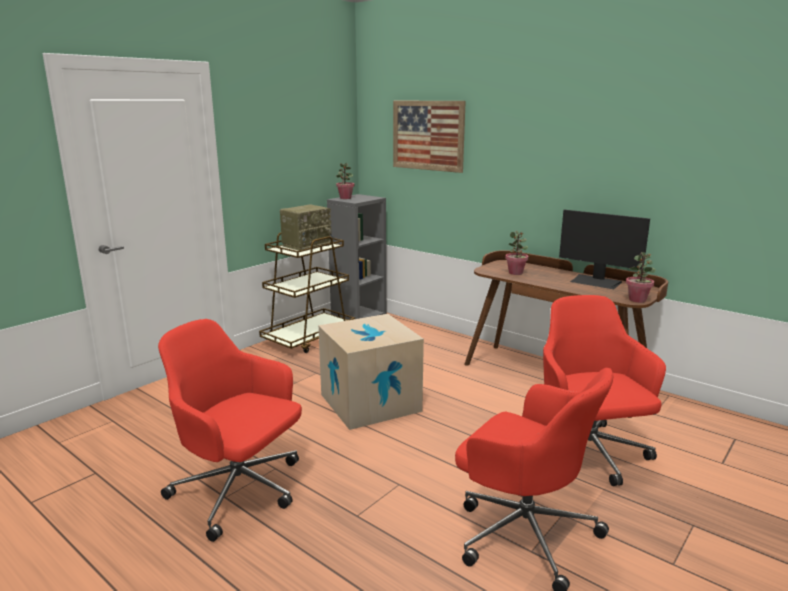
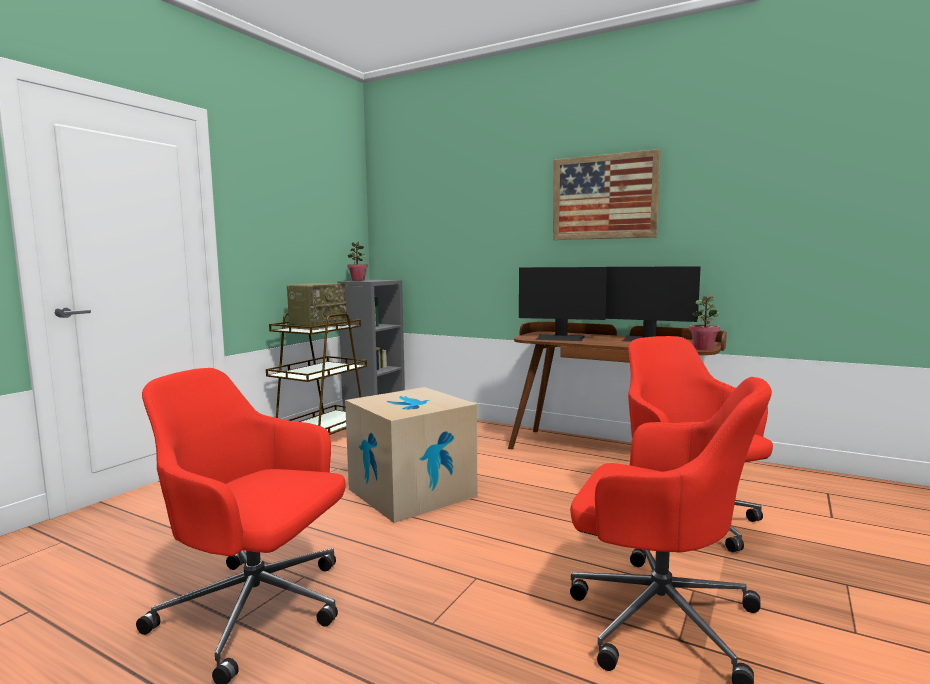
camera: 10 degrees left, 10 degrees down
picture [393,101,466,173] -> picture moved to [553,149,661,240]
potted plant [505,231,529,275] -> monitor [519,267,607,341]

